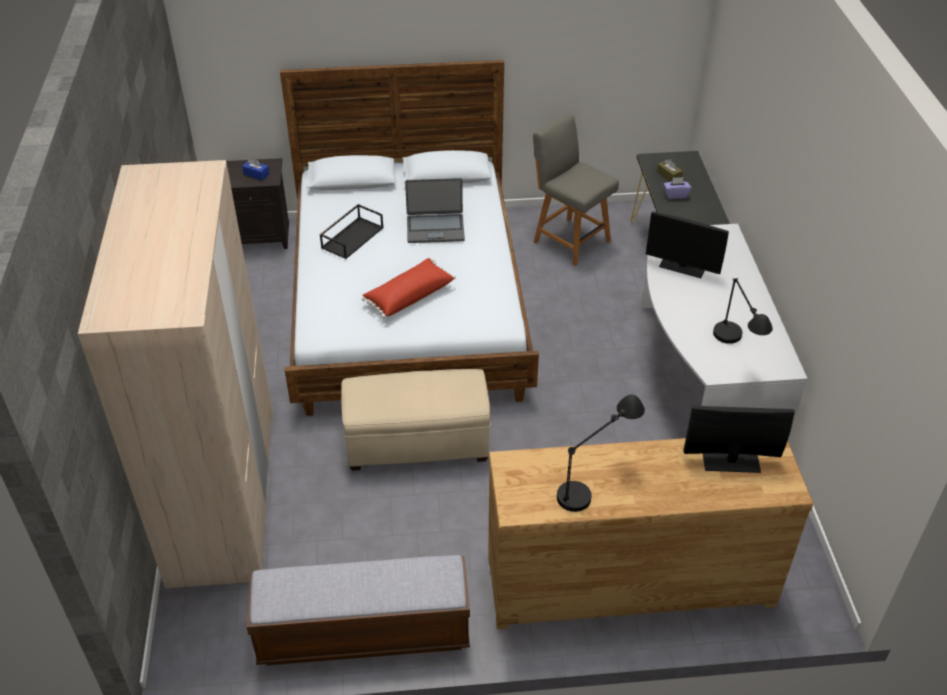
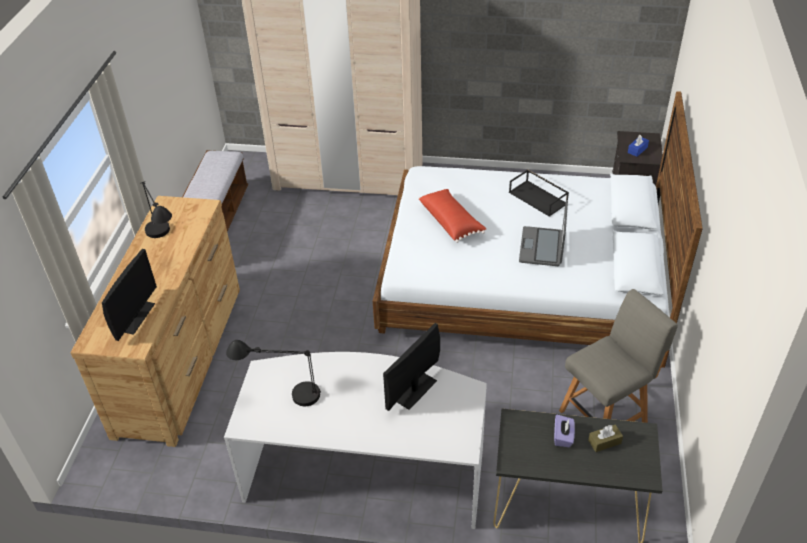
camera: 105 degrees right, 0 degrees up
beige ottoman [341,369,491,471] -> none

